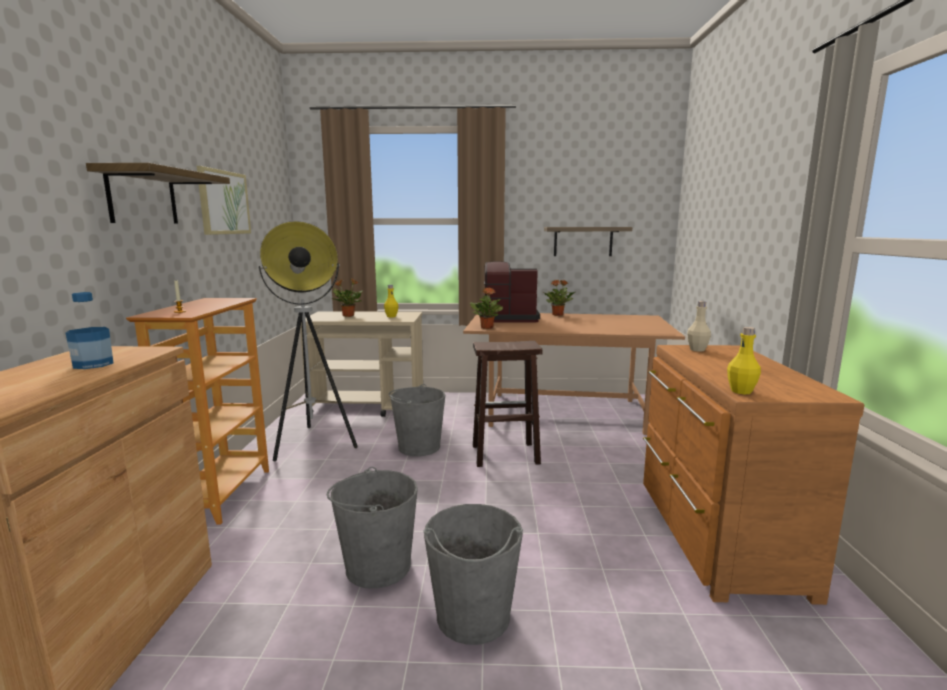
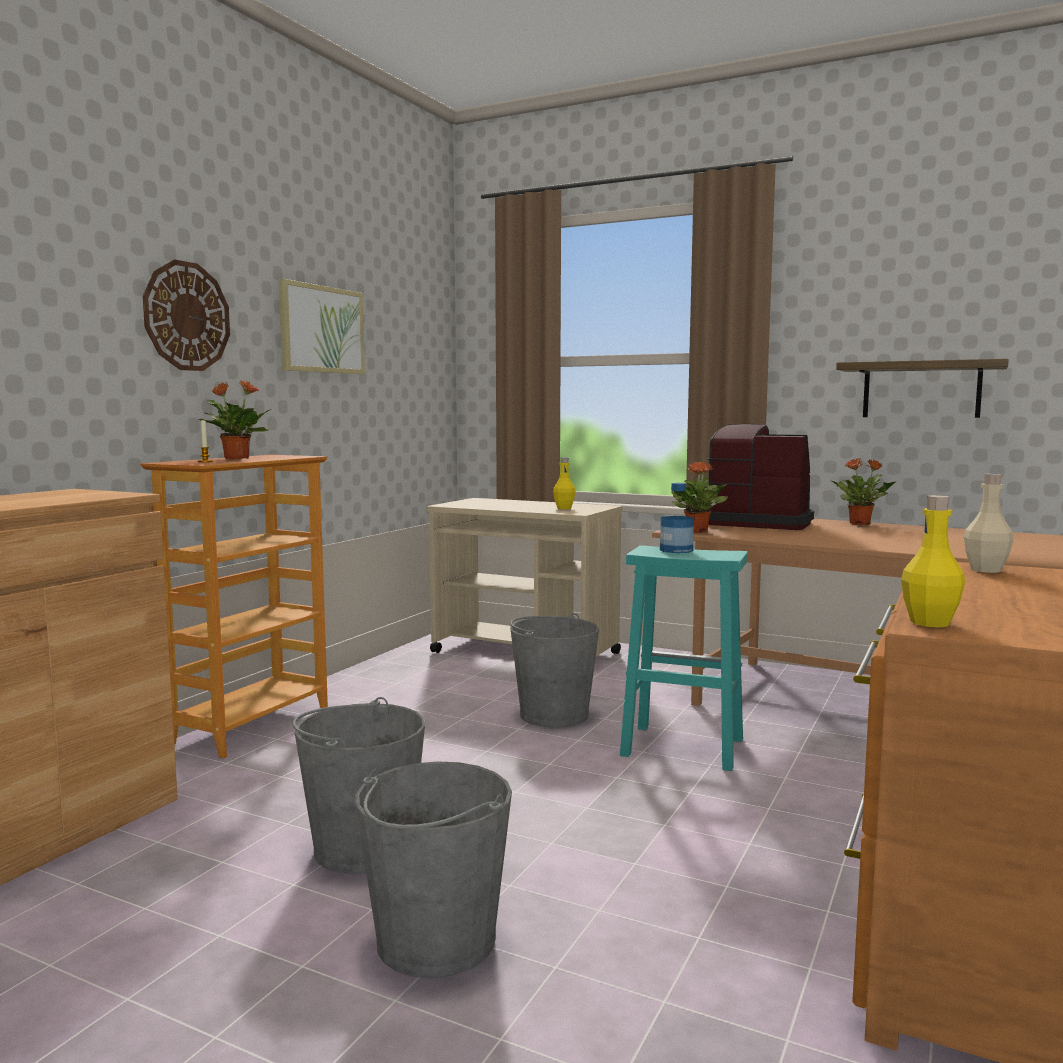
camera: 25 degrees right, 5 degrees down
bottle [65,292,114,369] -> bottle moved to [660,483,694,553]
shelf [86,163,230,224] -> wall clock [143,260,230,371]
floor lamp [258,221,358,462] -> none
potted plant [331,278,362,317] -> potted plant moved to [198,380,271,459]
brown stool [473,341,542,467] -> turquoise stool [620,545,748,771]

